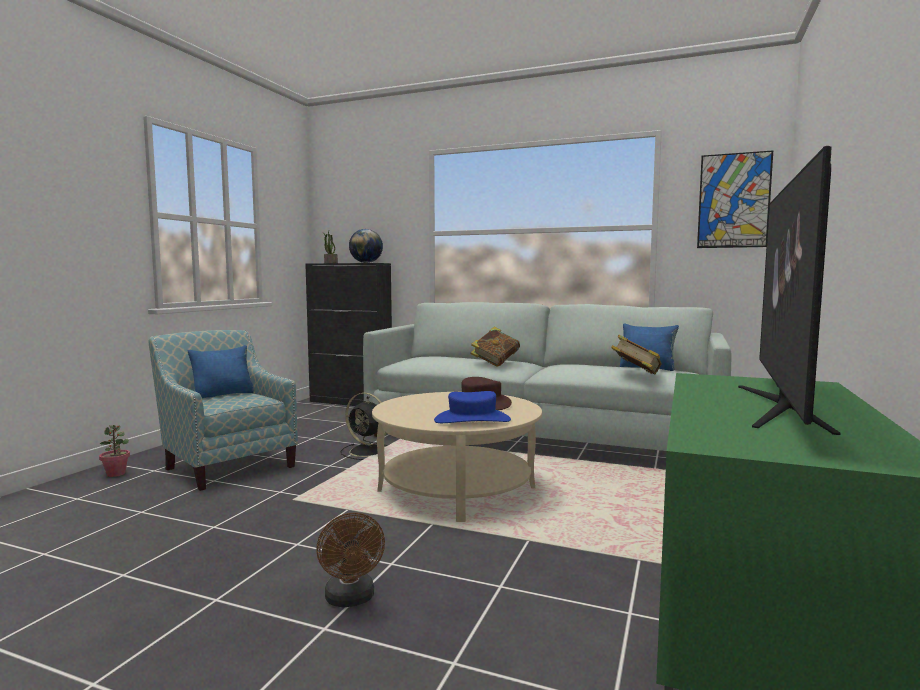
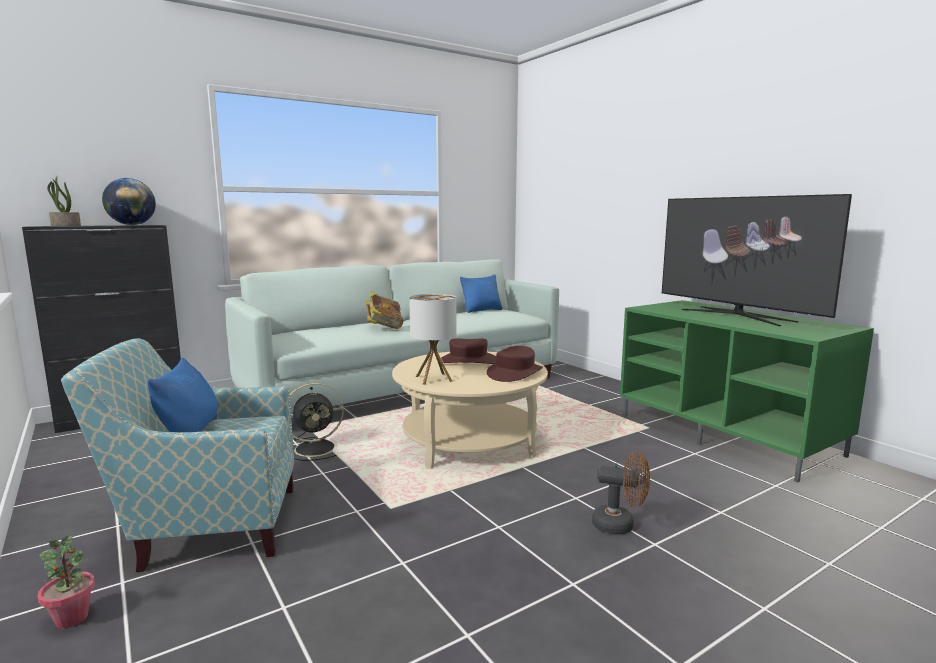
camera: 55 degrees left, 5 degrees up
blue hat [434,391,511,423] -> brown hat [487,346,543,382]
book [611,335,662,374] -> none
picture [697,151,773,248] -> none
none -> table lamp [409,294,457,385]

